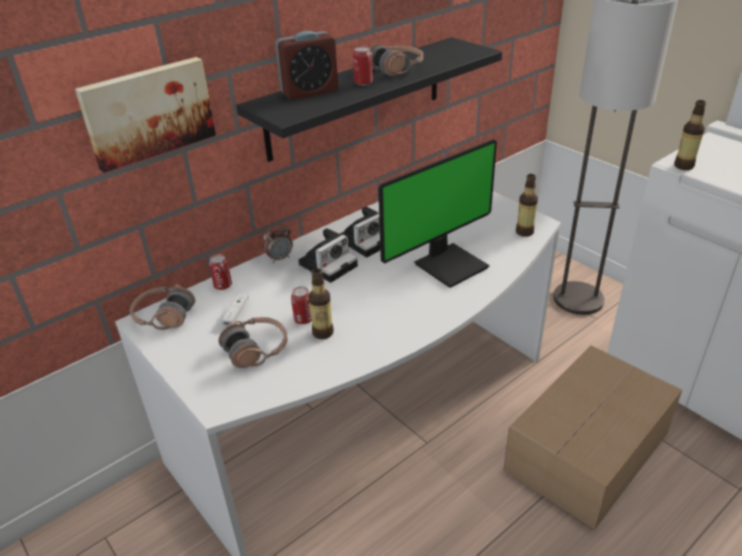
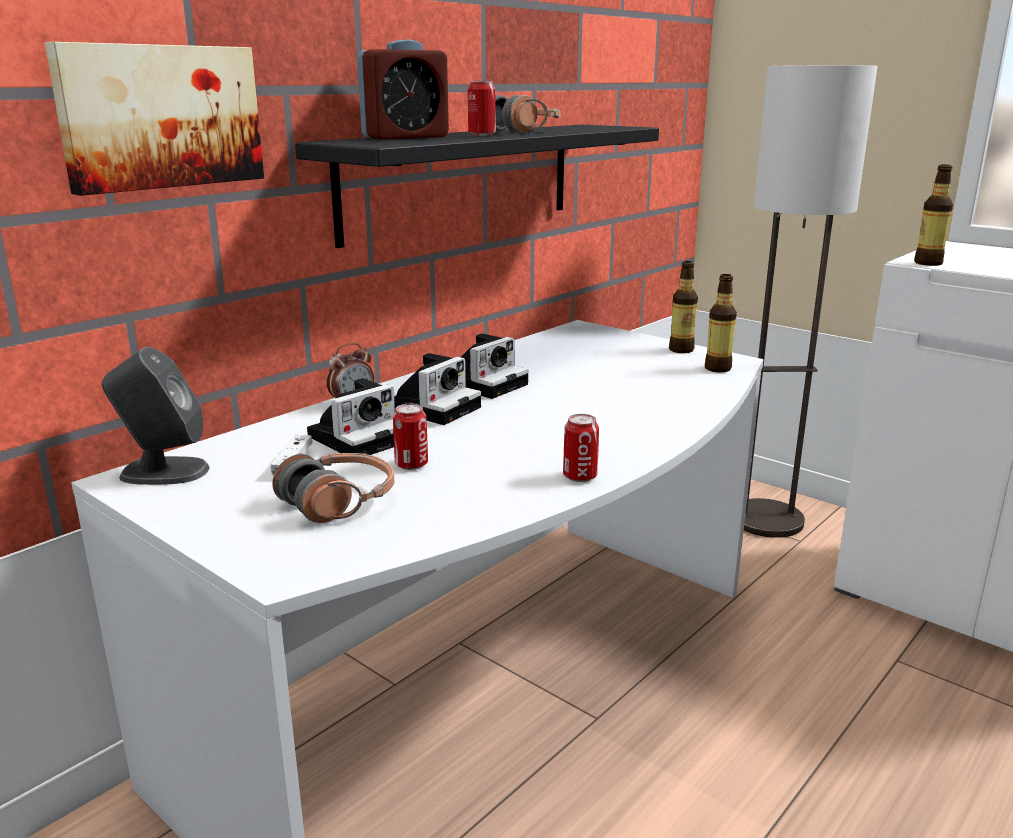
camera: 10 degrees left, 15 degrees down
headphones [130,284,195,330] -> grey speaker [102,347,209,485]
can [209,254,232,290] -> can moved to [563,414,599,482]
bottle [309,268,334,339] -> bottle moved to [669,261,698,353]
monitor [378,139,497,288] -> none
cardboard box [504,345,682,530] -> none
none -> camera [307,378,395,455]

